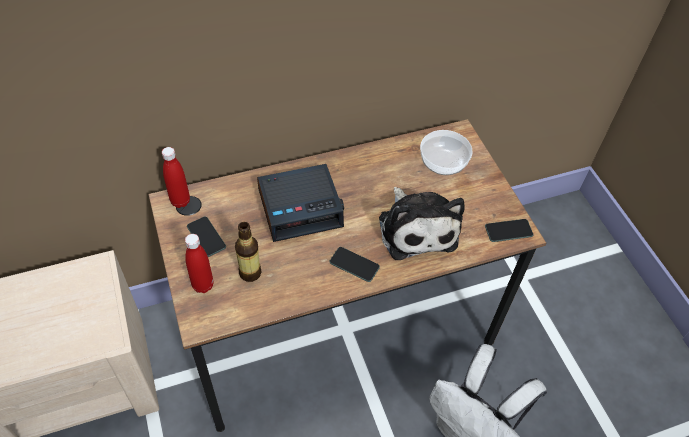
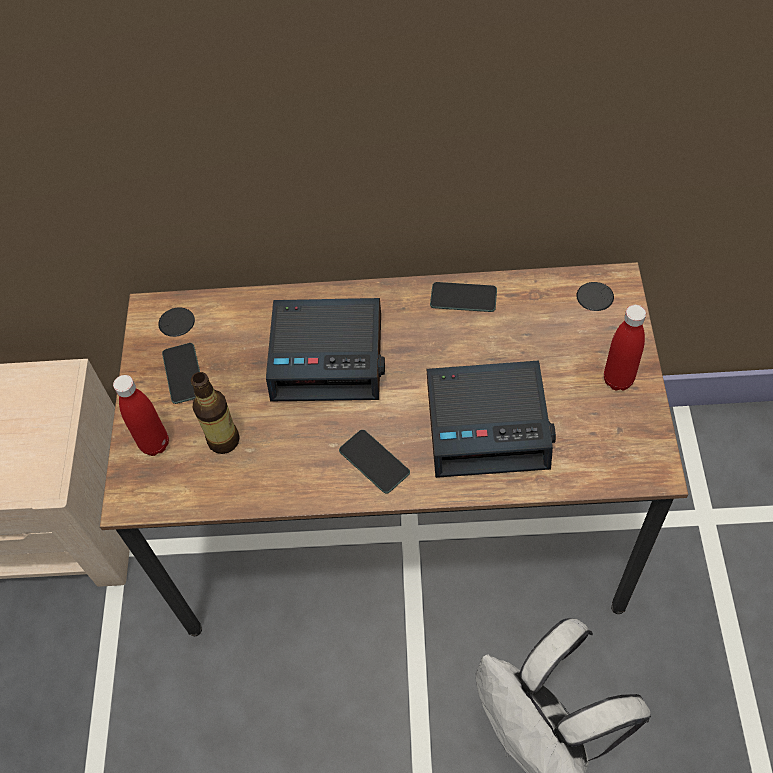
camera: 25 degrees right, 5 degrees up
red bottle [162,147,190,208] -> red bottle moved to [604,305,646,390]
plush toy [379,187,465,260] -> alarm clock [427,361,556,478]
bowl [420,130,473,175] -> none
phone [485,219,533,242] -> phone moved to [430,282,497,312]

